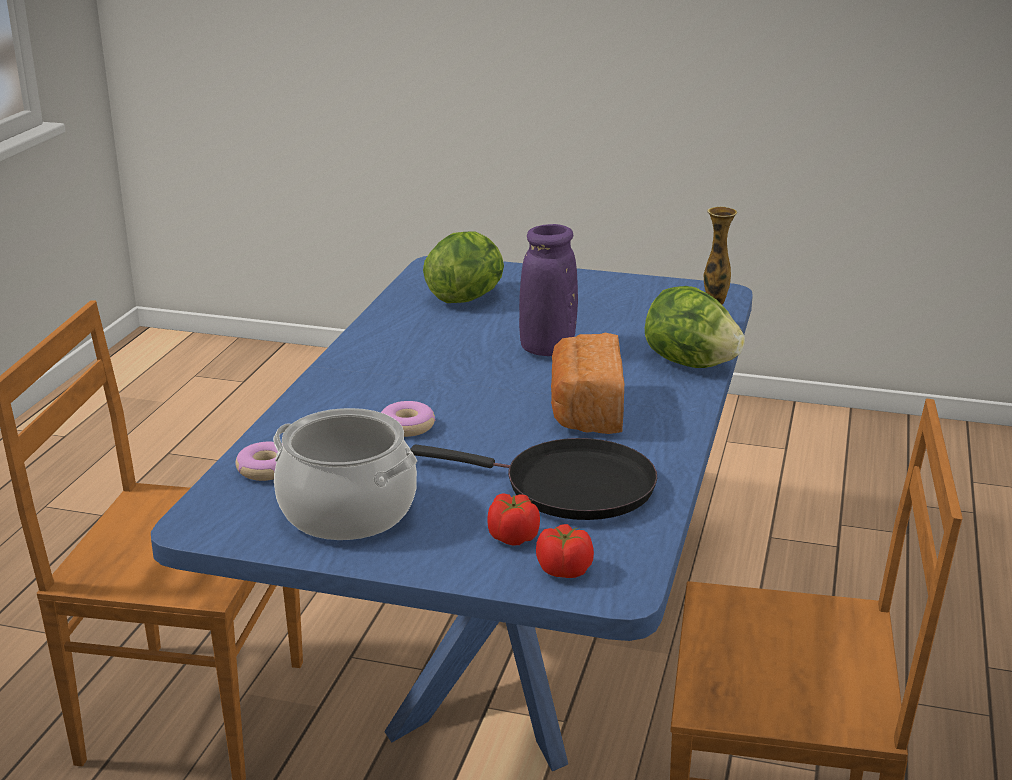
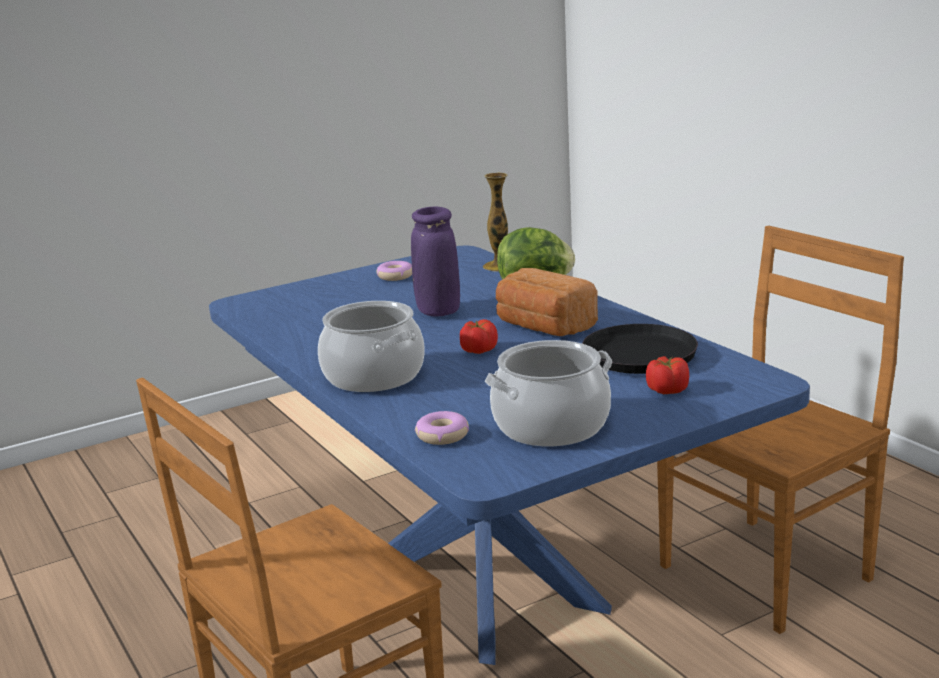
camera: 45 degrees left, 5 degrees down
donut [381,401,435,437] -> donut moved to [376,261,412,281]
lettuce [423,231,504,303] -> none
tomato [536,524,594,578] -> tomato moved to [460,319,498,354]
none -> cooking pot [318,301,425,392]

